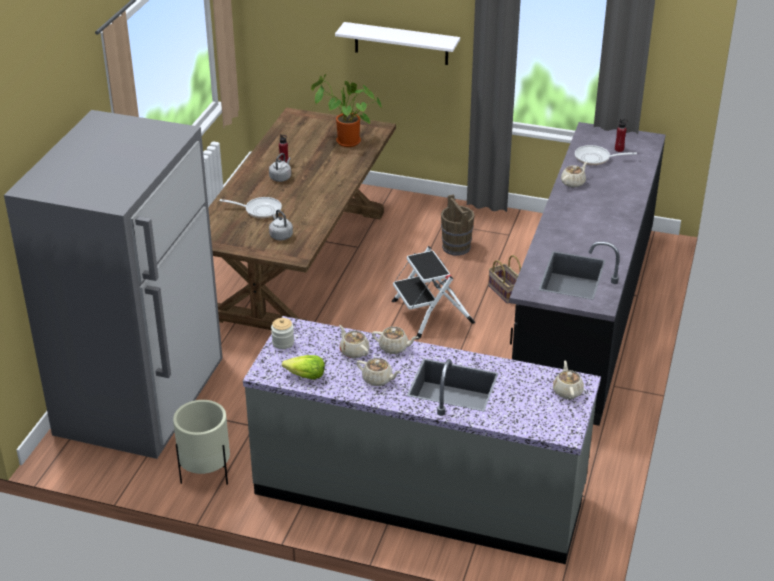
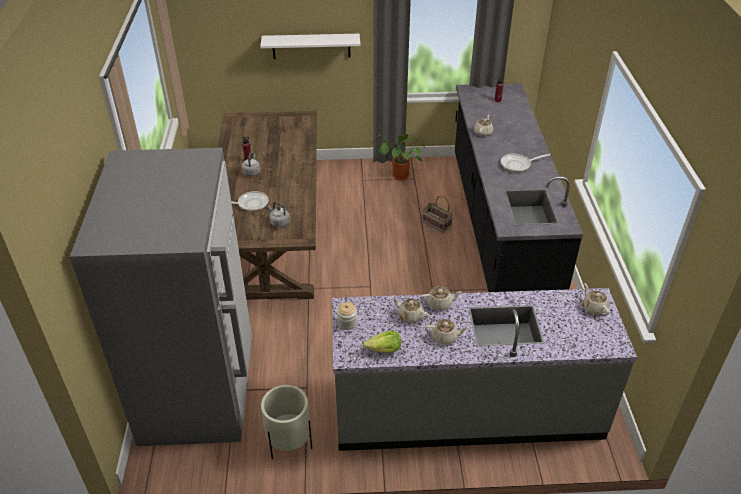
camera: 20 degrees left, 5 degrees up
potted plant [311,74,382,147] -> potted plant moved to [372,132,425,181]
step ladder [391,246,475,339] -> none
brown bucket [441,194,475,256] -> none
frying pan [575,145,637,165] -> frying pan moved to [501,154,550,172]

